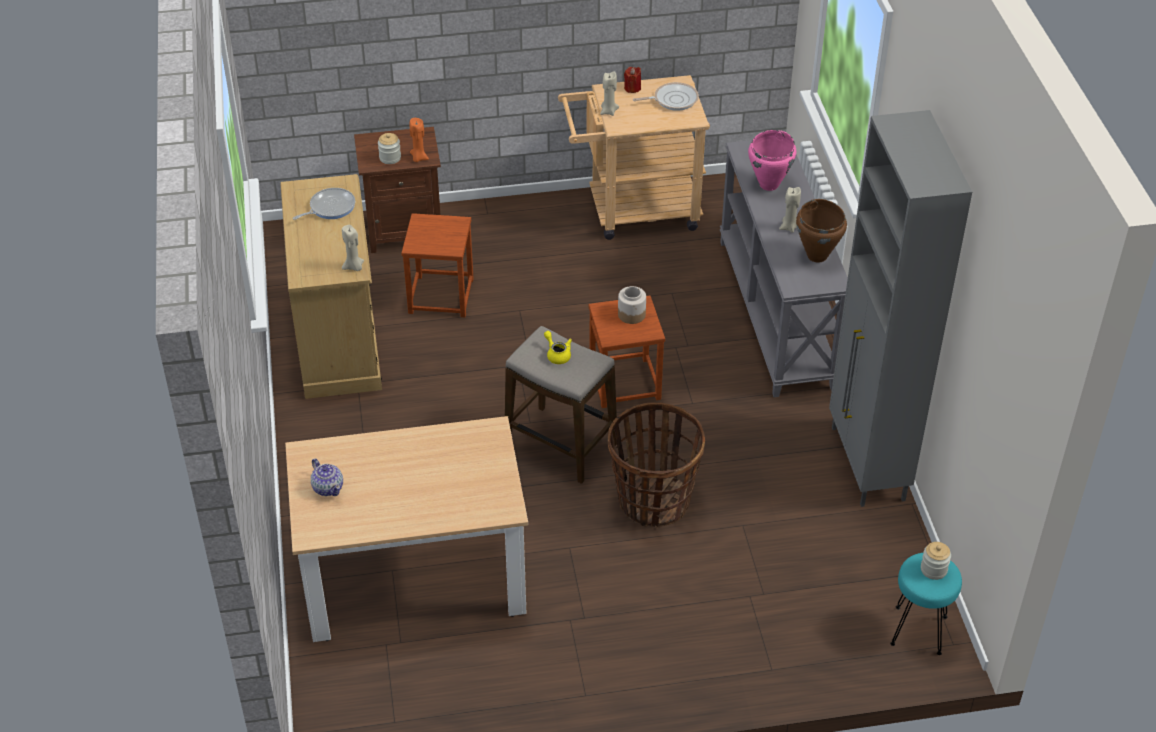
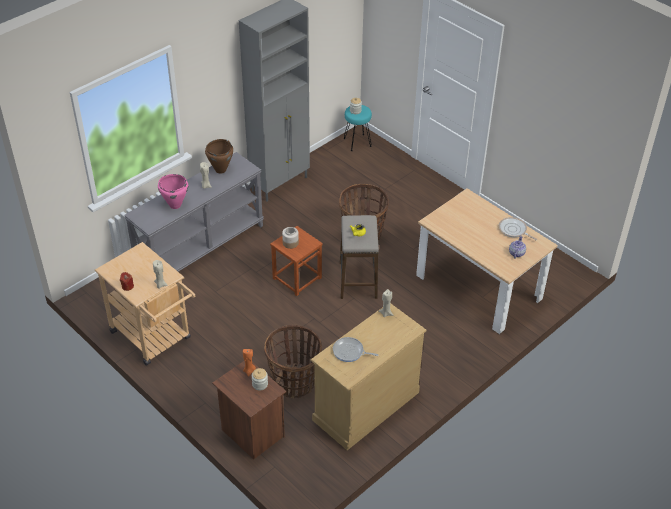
camera: 125 degrees left, 0 degrees up
brown stool [401,213,474,317] -> basket [264,324,322,399]
frying pan [633,82,699,111] -> frying pan moved to [499,217,537,240]

